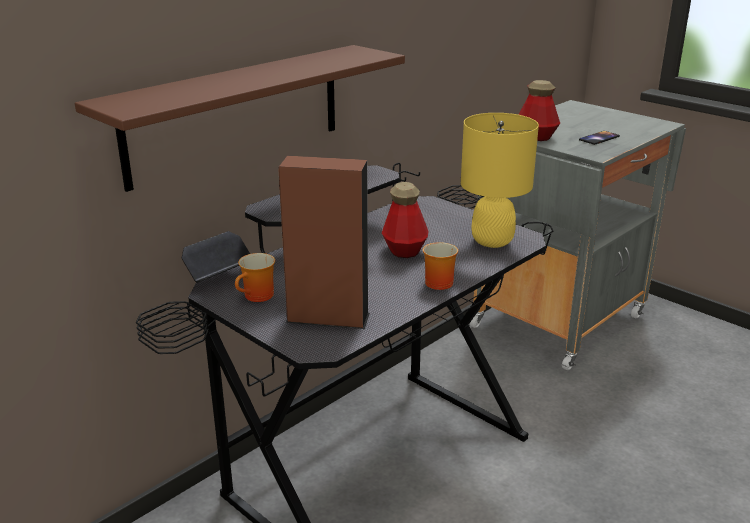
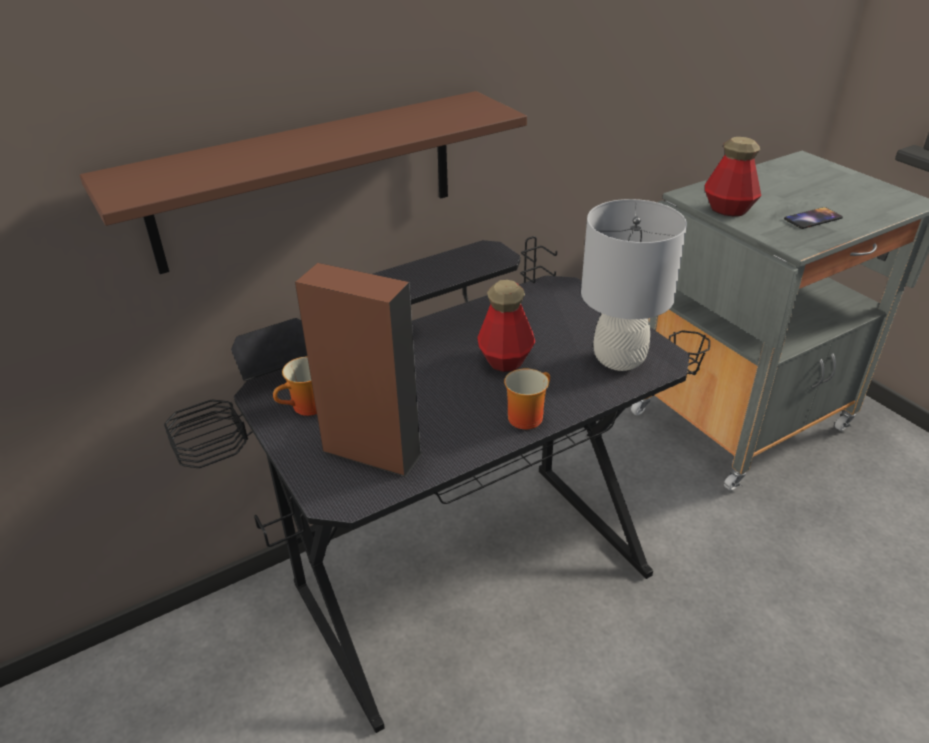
camera: 15 degrees right, 10 degrees up
yellow table lamp [461,113,539,248] -> grey table lamp [581,199,687,371]

